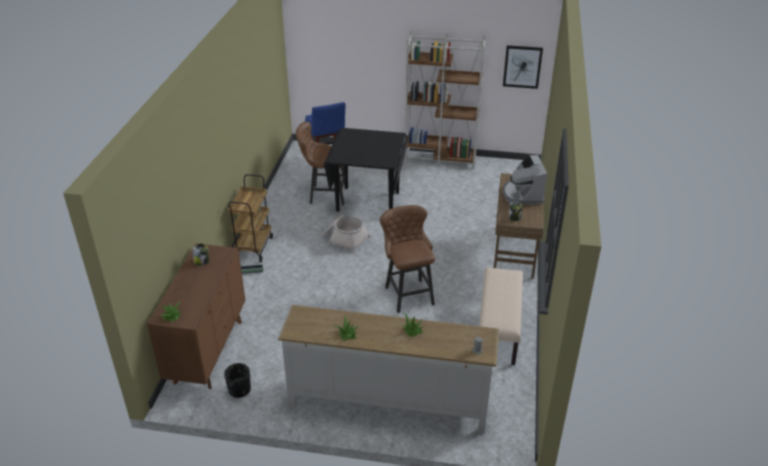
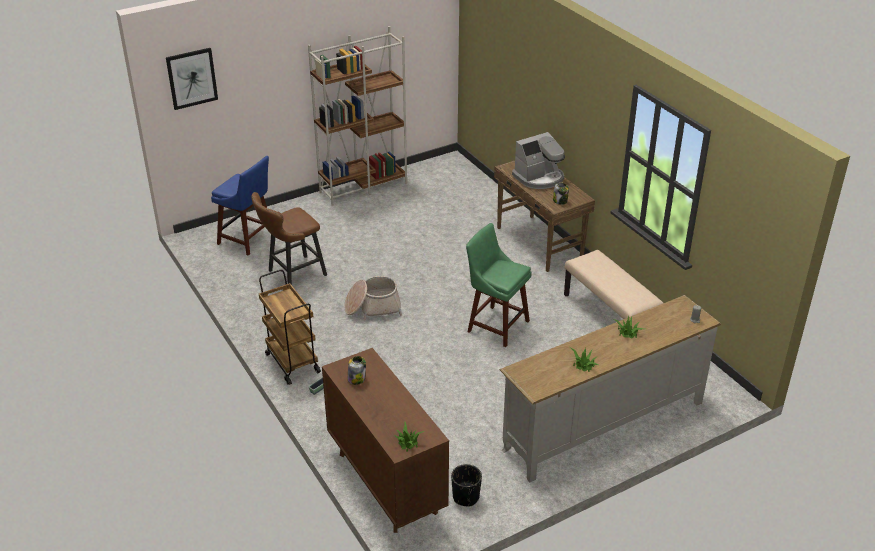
camera: 40 degrees left, 0 degrees up
black dining table [324,128,408,212] -> none
brown stool [380,205,435,313] -> green chair [466,223,531,347]
picture [503,45,543,89] -> picture moved to [166,48,218,110]
coffee machine [503,155,547,205] -> coffee machine turned 75 degrees counterclockwise [512,132,565,189]

